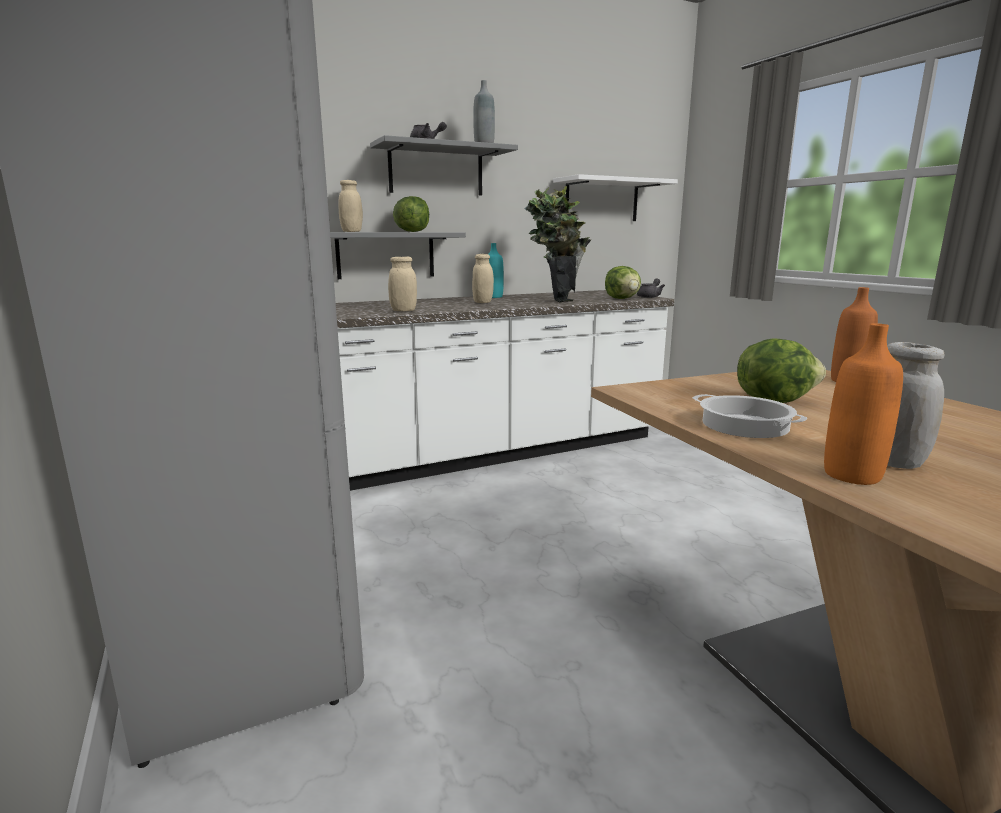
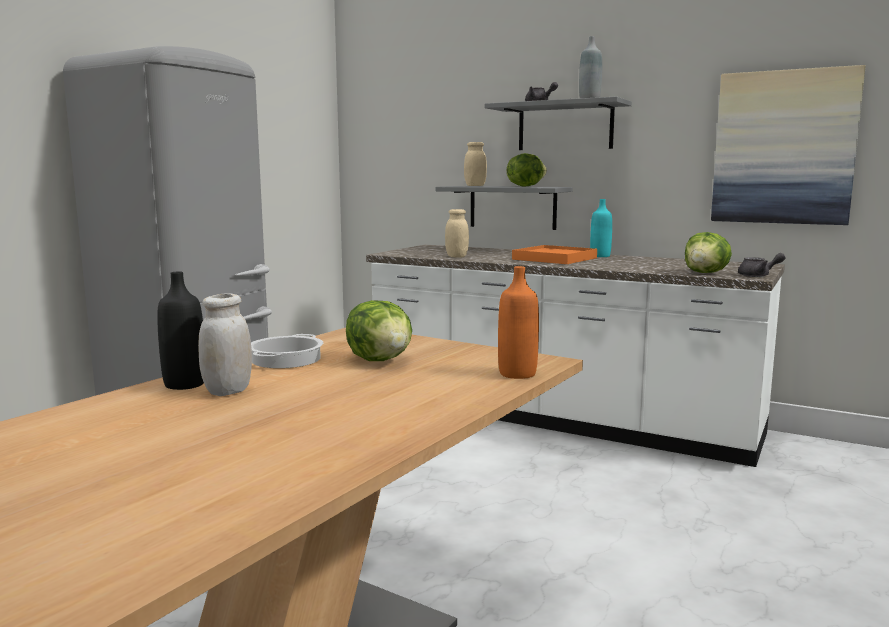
camera: 55 degrees right, 5 degrees down
beige jar [472,254,494,303] -> orange tray [512,245,597,264]
potted plant [525,186,591,303] -> none
white shelf [553,174,678,221] -> picture [711,65,866,225]
orange bottle [824,323,903,485] -> black bottle [157,271,204,390]

